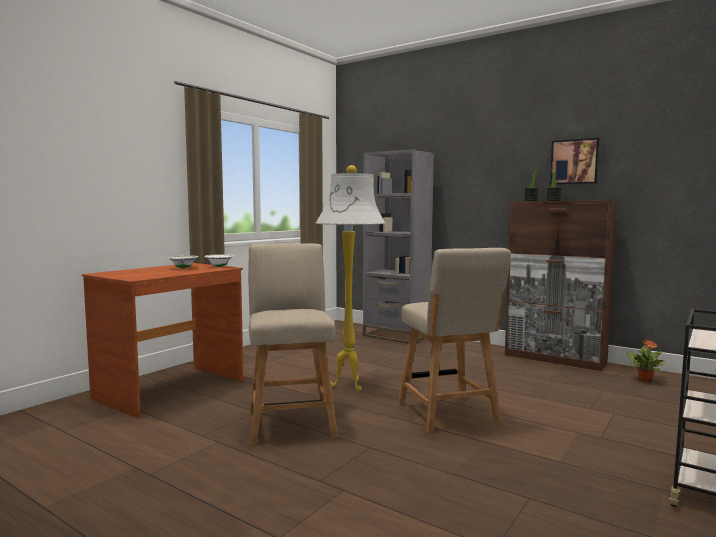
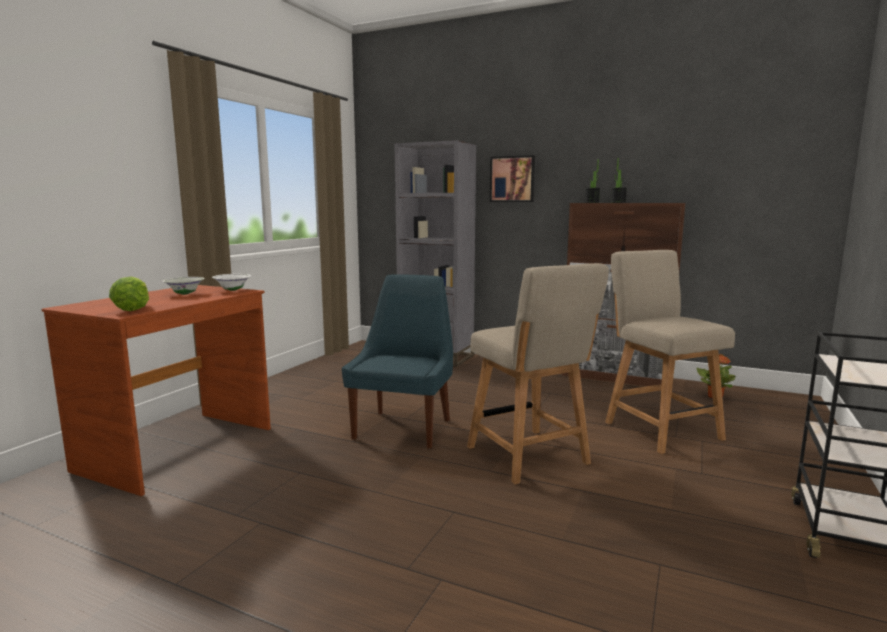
camera: 10 degrees left, 5 degrees up
beige chair [248,243,338,445] -> beige chair moved to [605,250,735,454]
white floor lamp [316,165,385,392] -> blue chair [342,275,453,449]
picture [550,138,600,184] -> picture moved to [490,155,535,202]
none -> lettuce [109,276,149,311]

